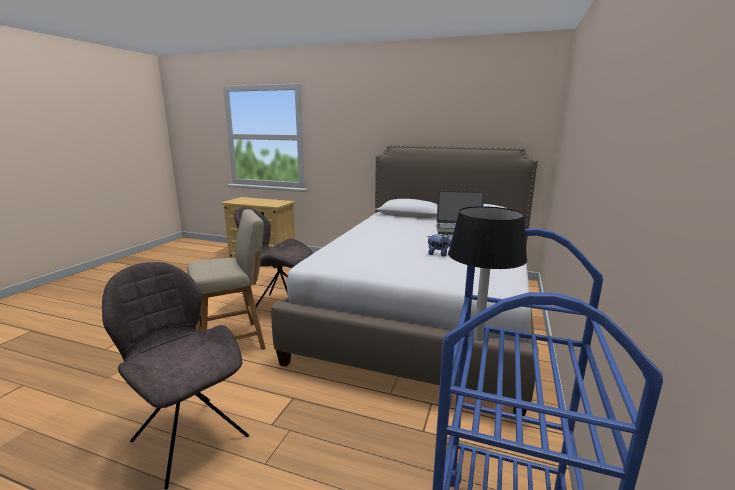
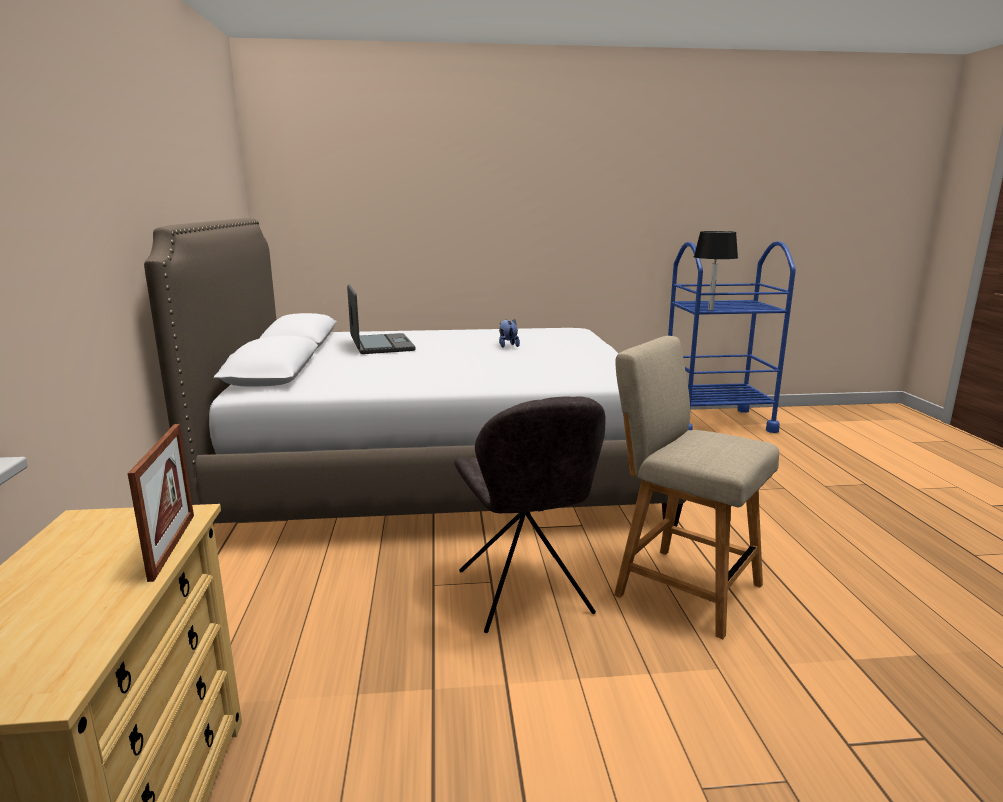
camera: 115 degrees left, 0 degrees up
grey chair [102,262,249,490] -> none
none -> picture frame [128,424,194,582]

